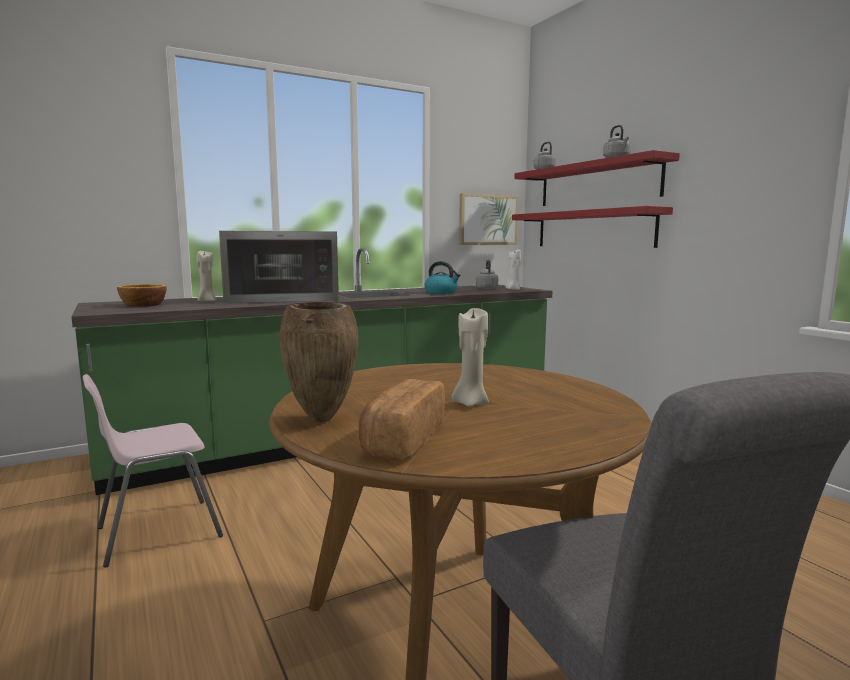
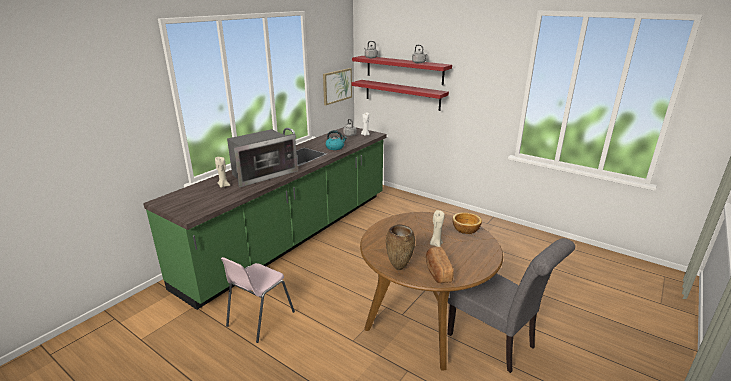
camera: 25 degrees left, 15 degrees up
bowl [117,284,167,307] -> bowl moved to [452,212,482,234]

